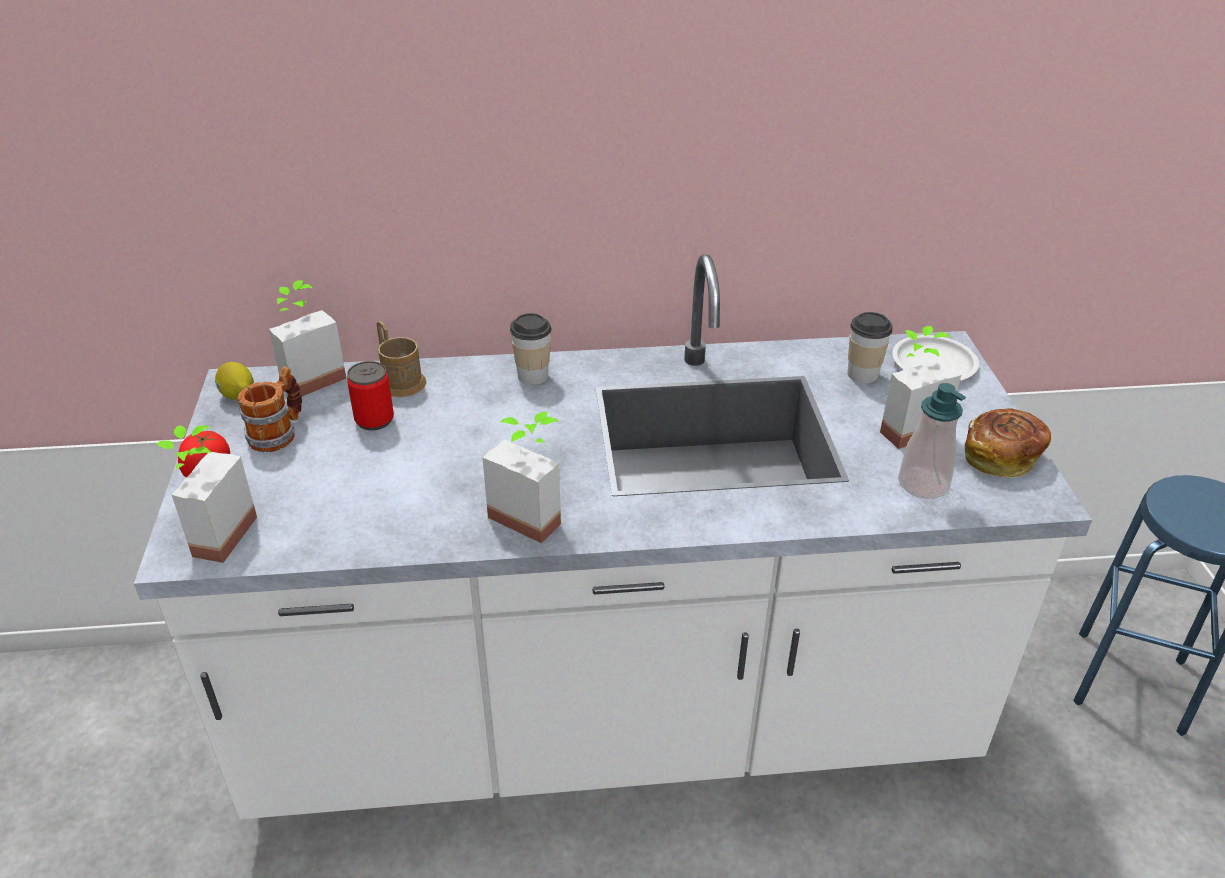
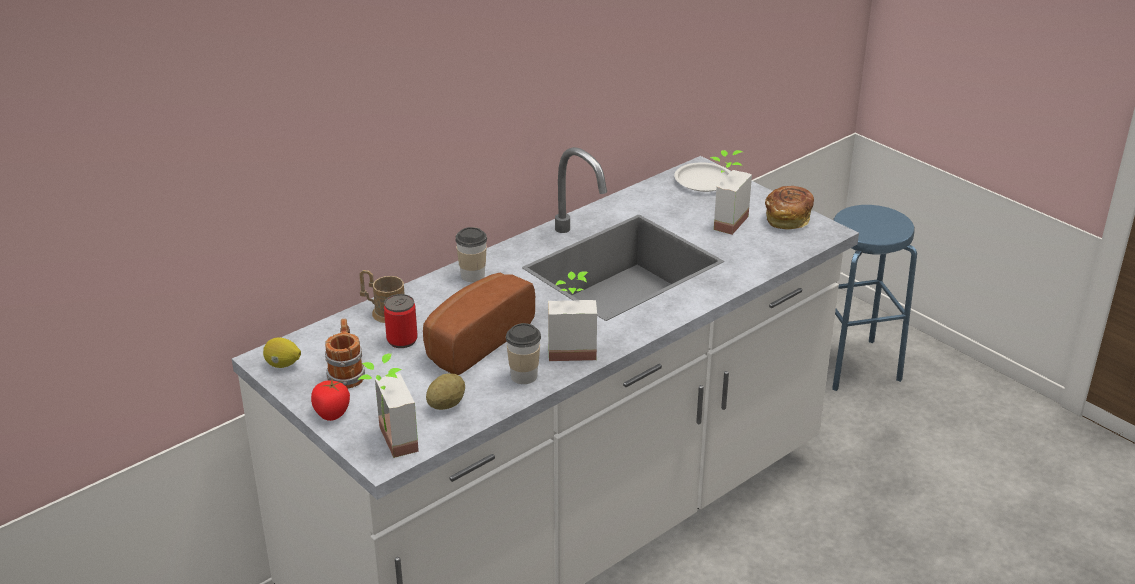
camera: 35 degrees left, 5 degrees down
potted plant [269,280,346,397] -> none
cup [847,312,893,383] -> cup moved to [506,323,541,384]
soap dispenser [898,383,966,499] -> none
none -> bread [423,273,535,375]
none -> potato [426,373,465,410]

